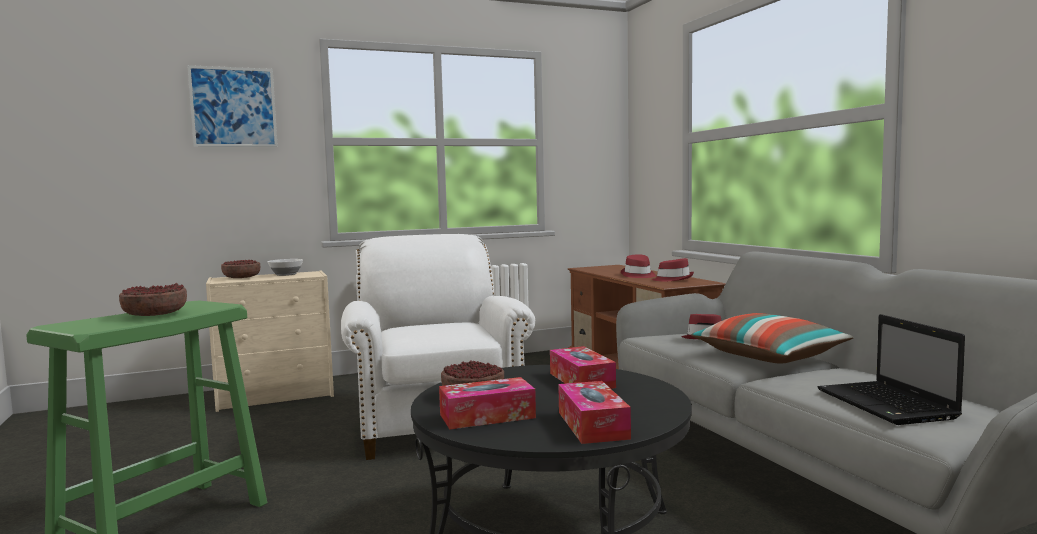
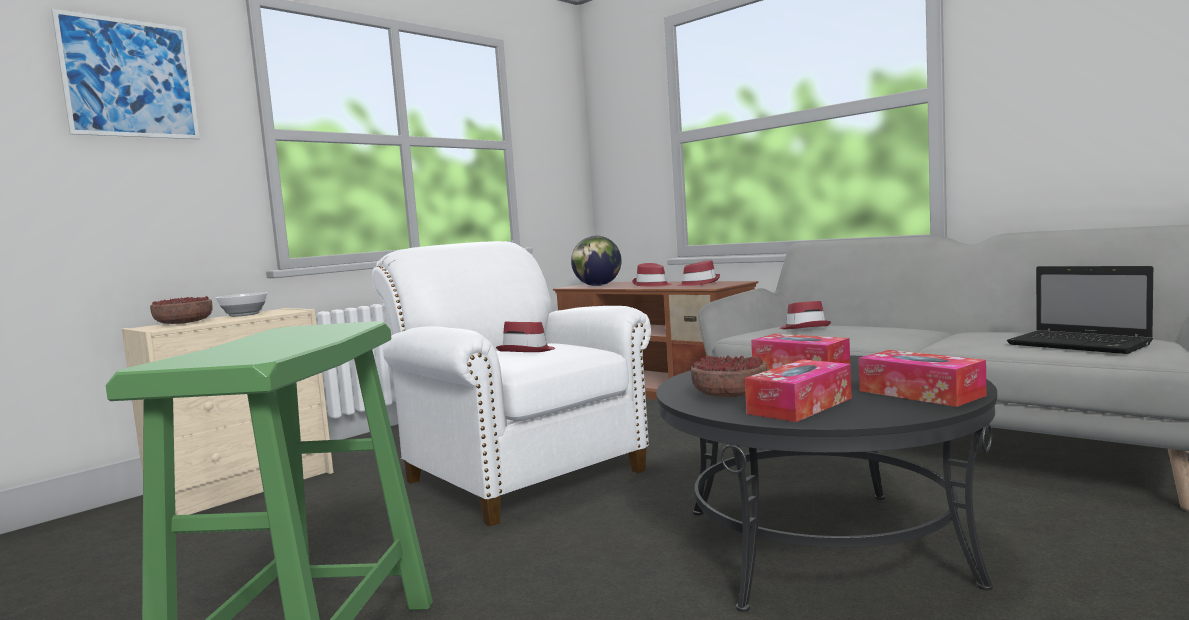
camera: 25 degrees left, 0 degrees up
bowl [119,283,187,316] -> none
pillow [691,313,853,364] -> none
none -> red hat [496,322,555,352]
none -> globe [571,236,621,286]

